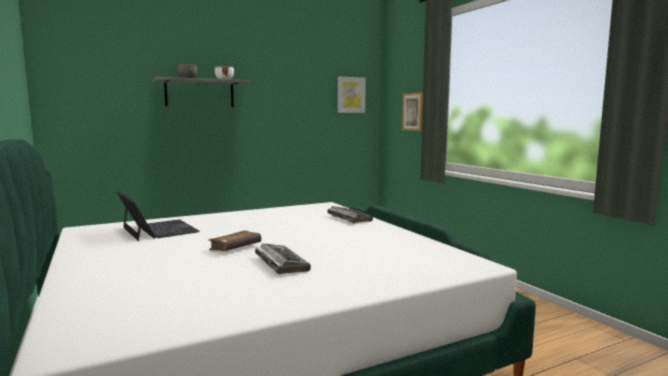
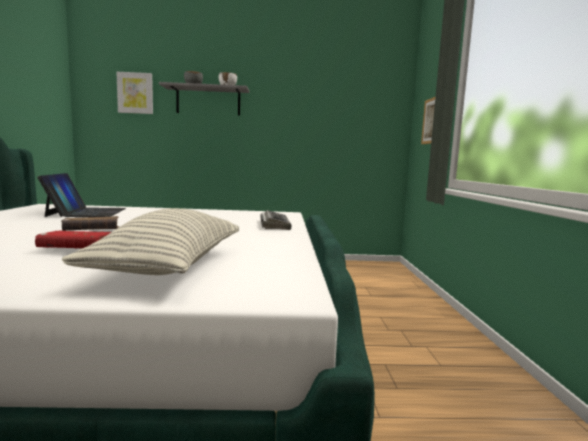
camera: 25 degrees right, 0 degrees up
keyboard [255,243,311,274] -> red book [35,231,111,248]
picture [338,77,366,113] -> picture moved to [116,72,153,114]
none -> pillow [62,208,239,275]

